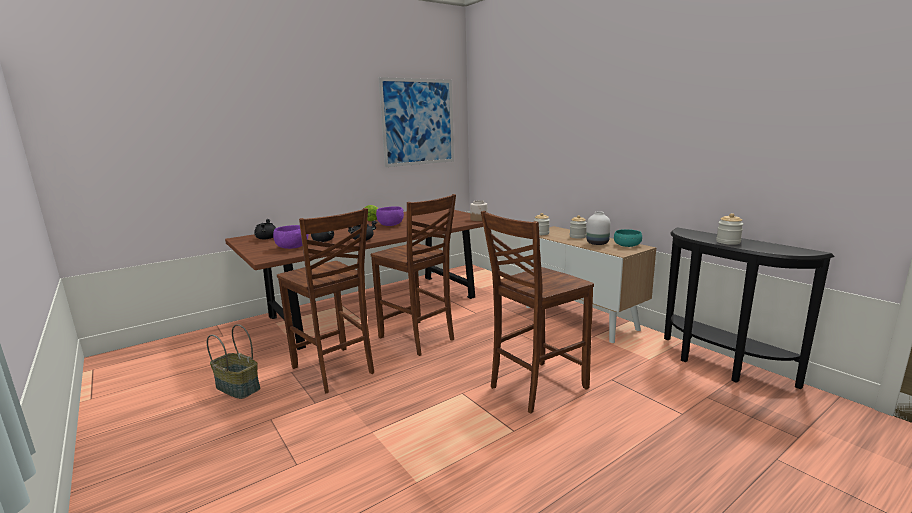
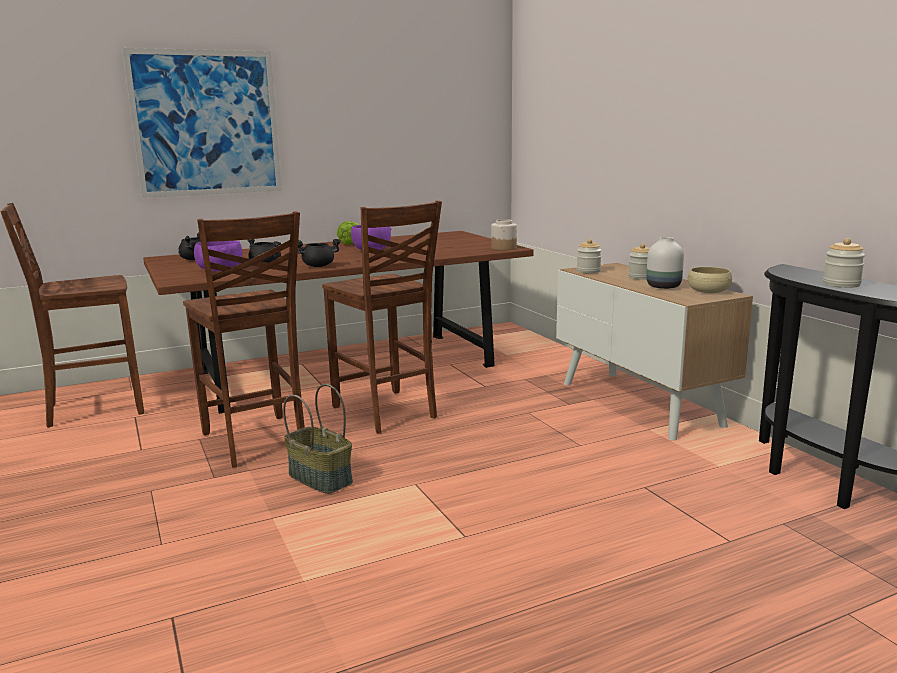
camera: 10 degrees right, 0 degrees up
basket [207,324,260,399] -> basket moved to [283,384,353,494]
picture [378,77,454,167] -> picture moved to [122,48,282,198]
brown chair [481,211,594,414] -> brown chair moved to [0,203,144,428]
turquoise bowl [614,229,642,247] -> beige bowl [688,267,732,293]

